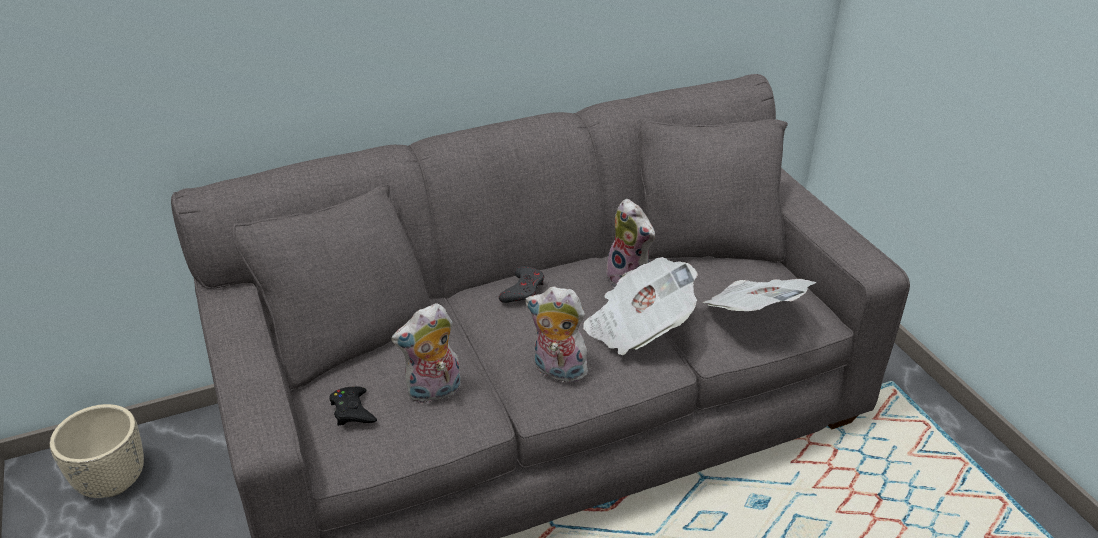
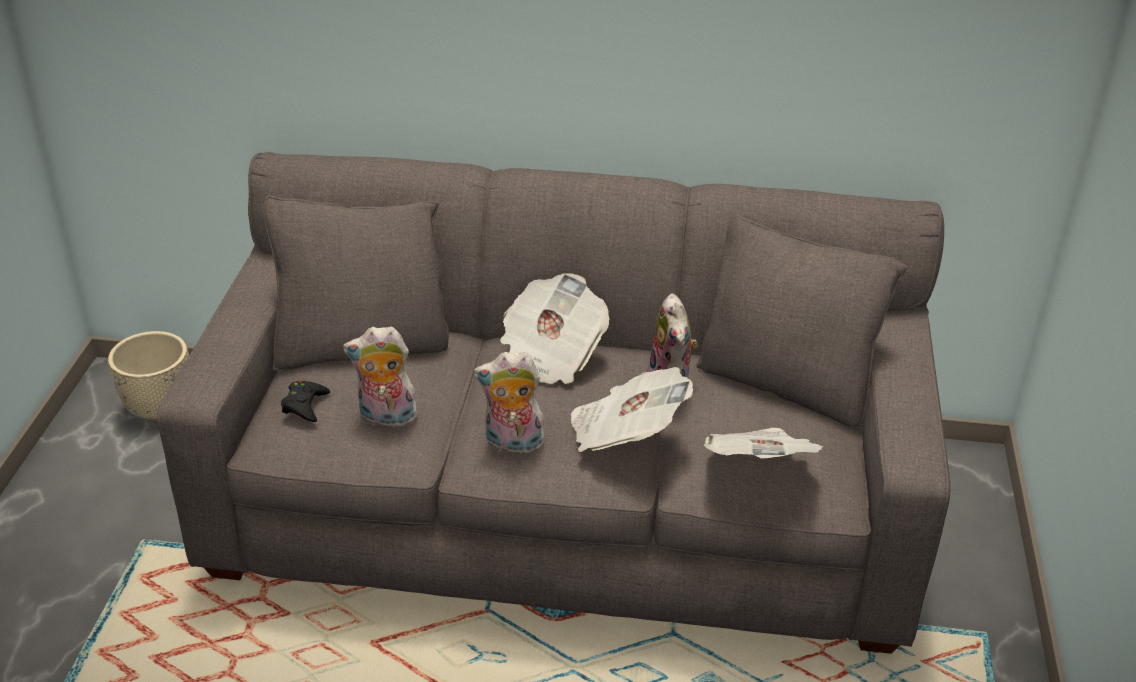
camera: 30 degrees right, 0 degrees up
grey game controller [499,266,544,303] -> newspaper [500,273,610,384]
plush toy [526,286,588,383] -> plush toy turned 45 degrees counterclockwise [473,352,545,454]

